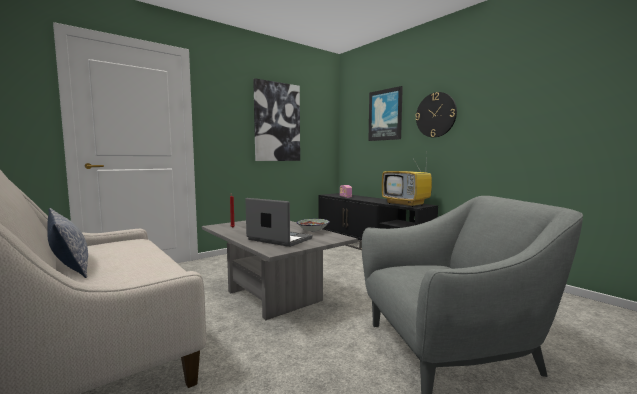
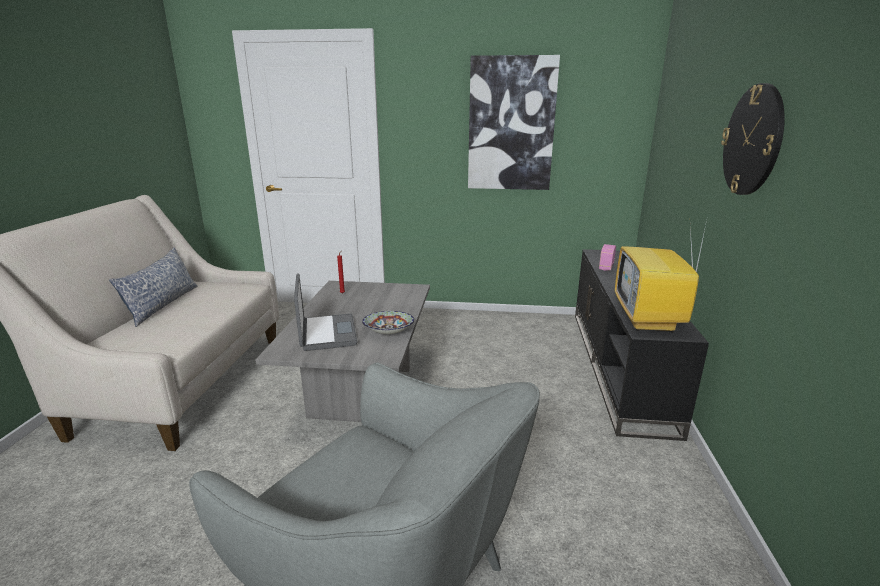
camera: 45 degrees right, 15 degrees up
picture [368,86,403,141] -> none

